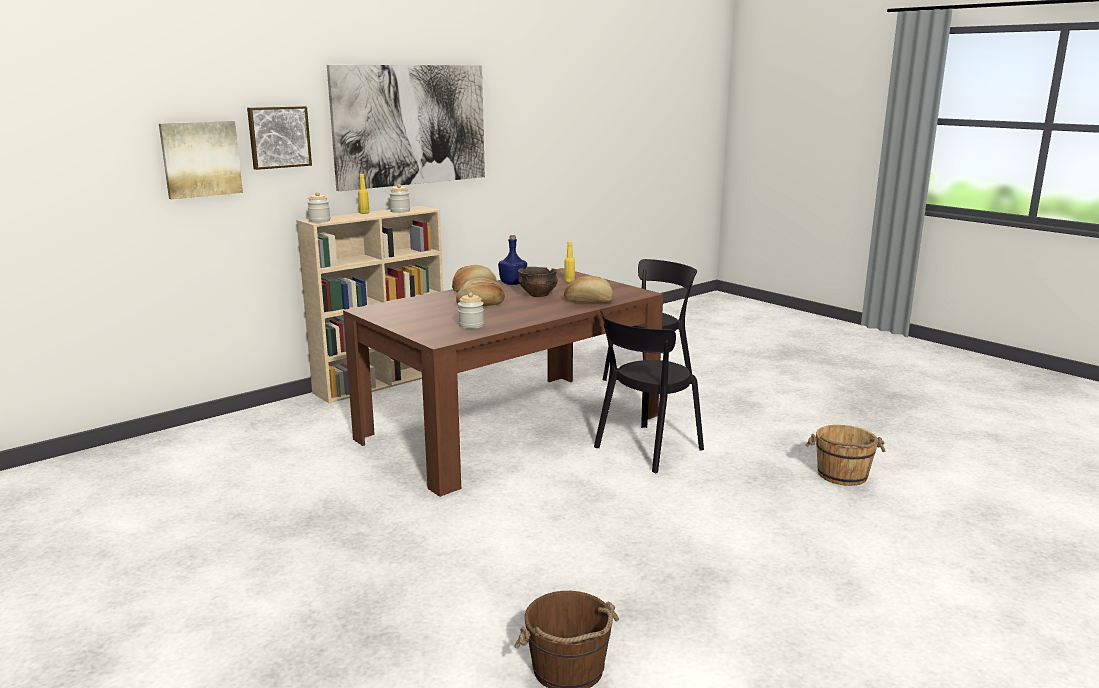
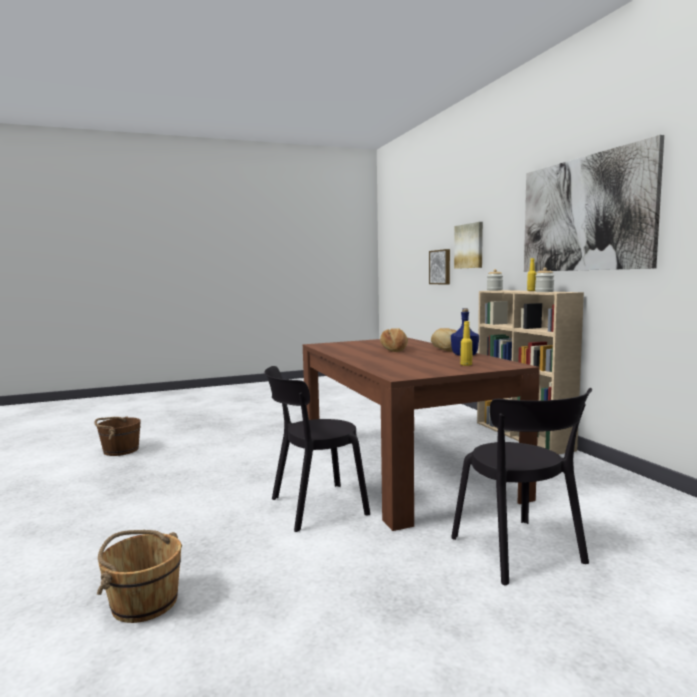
camera: 110 degrees right, 10 degrees down
picture [247,106,312,170] -> picture moved to [429,249,450,284]
jar [458,292,484,329] -> none
bowl [518,267,558,297] -> none
bread [564,276,614,303] -> none
black chair [594,311,704,473] -> black chair turned 90 degrees counterclockwise [264,366,370,532]

